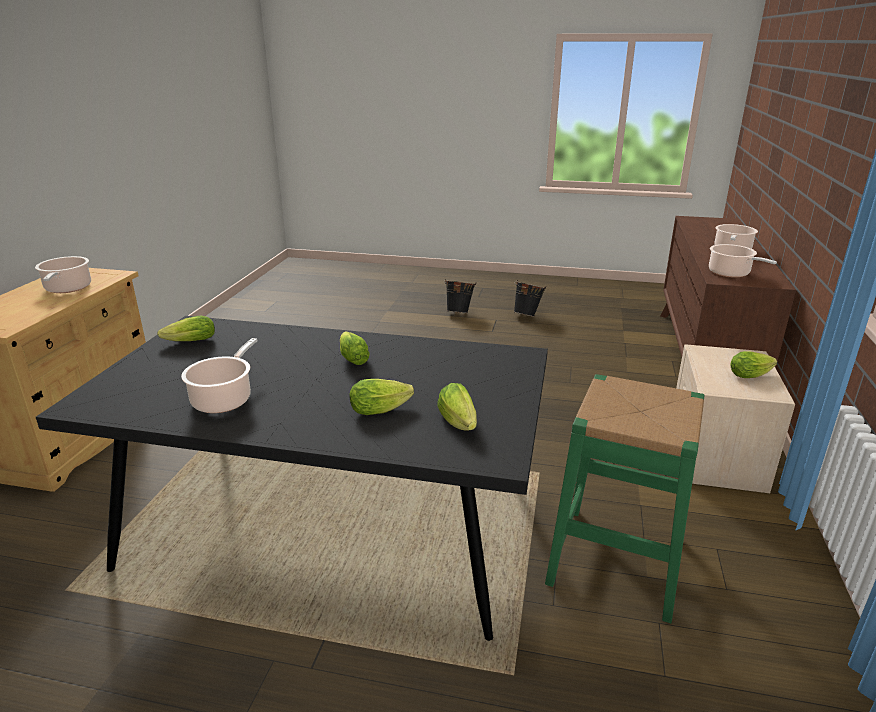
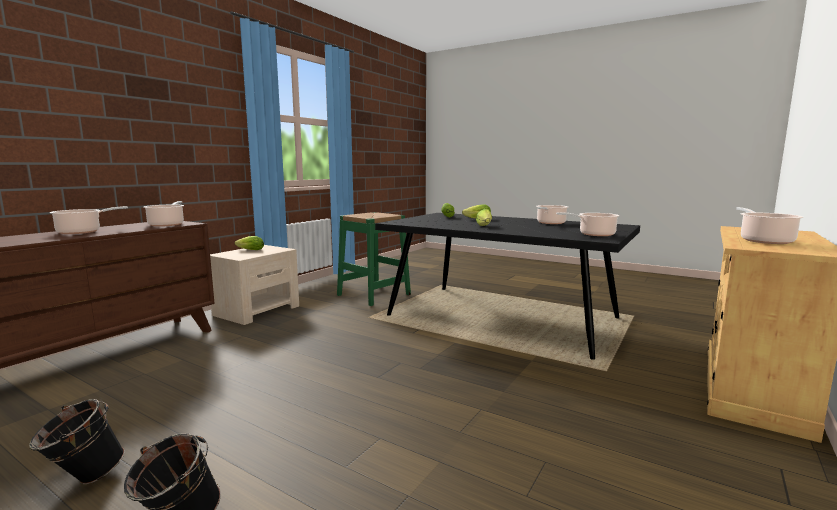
camera: 160 degrees left, 15 degrees down
lettuce [157,315,215,341] -> cooking pot [556,212,619,236]

